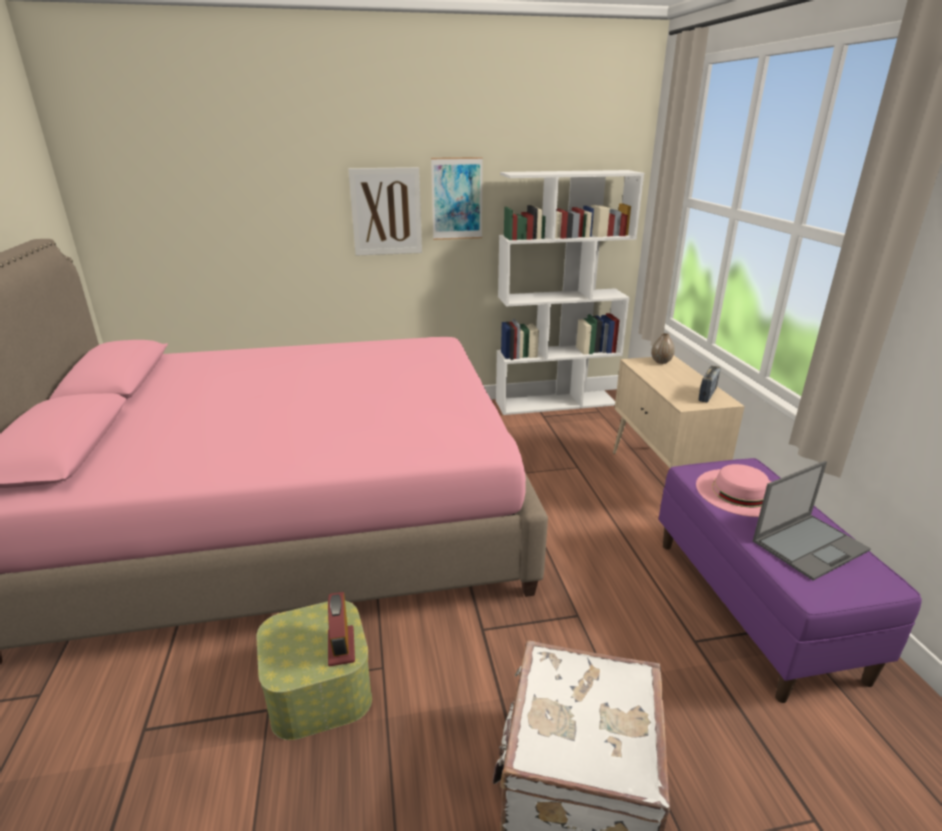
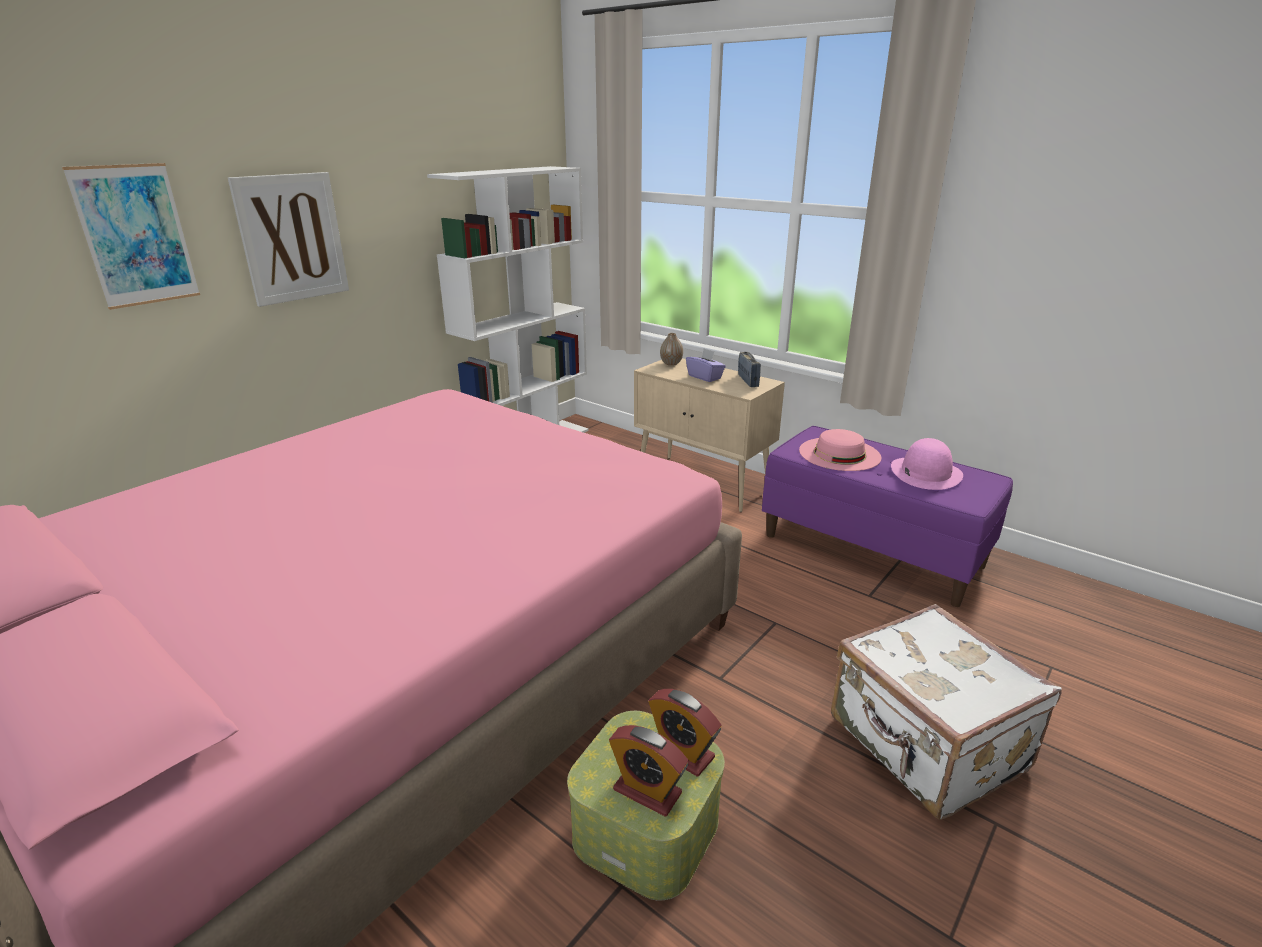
camera: 40 degrees left, 0 degrees up
picture [431,157,483,240] -> picture moved to [62,163,200,310]
laptop [753,461,871,581] -> pink hat [891,438,963,490]
none -> alarm clock [609,725,689,816]
none -> purple tissue box [686,348,726,382]

